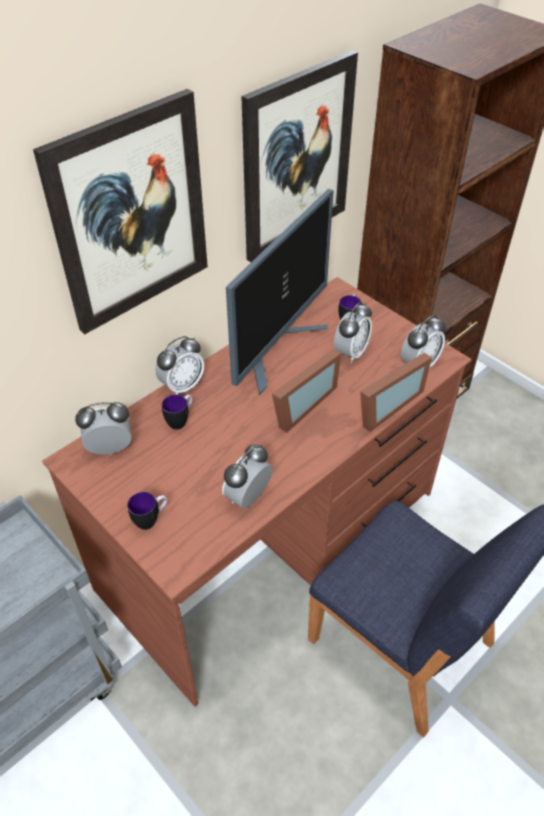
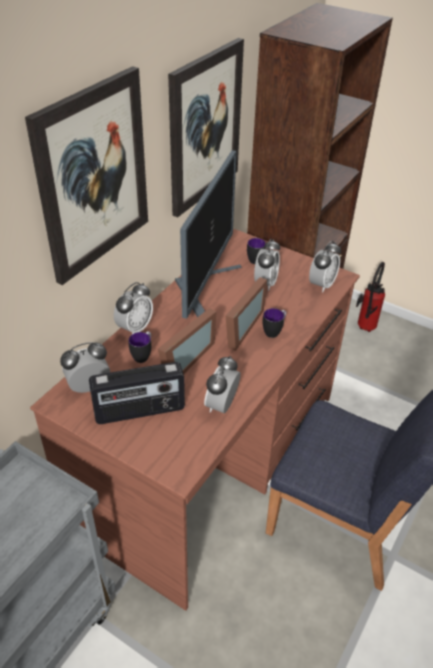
camera: 15 degrees left, 5 degrees down
mug [127,492,167,530] -> mug moved to [262,308,286,338]
picture frame [360,353,432,432] -> picture frame moved to [158,308,216,374]
none -> radio [89,362,185,424]
none -> fire extinguisher [356,262,385,332]

